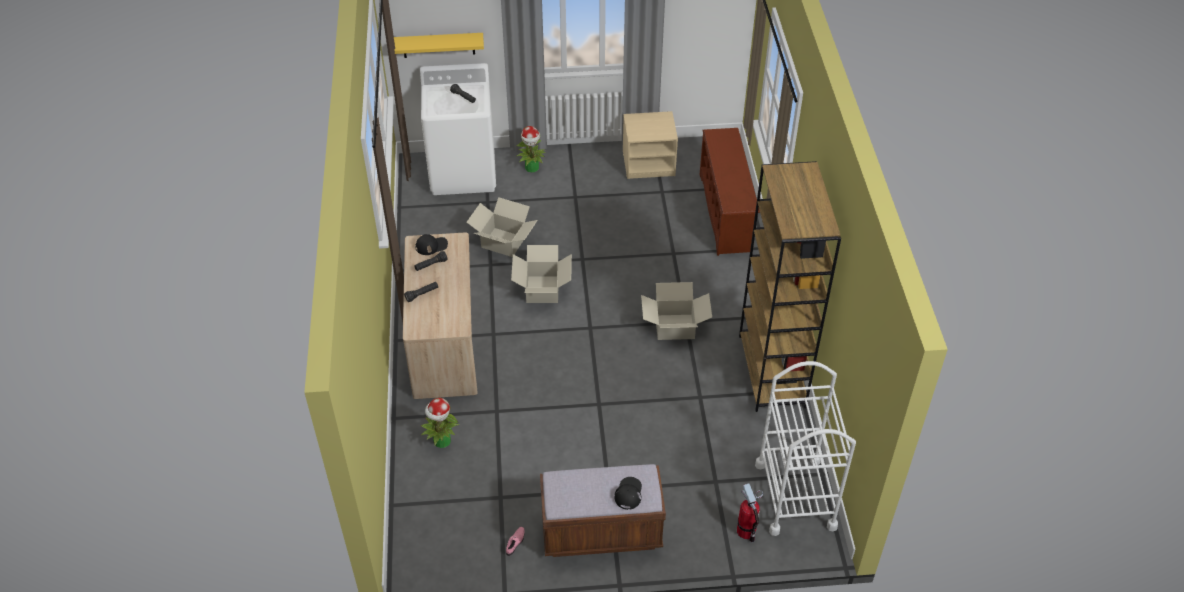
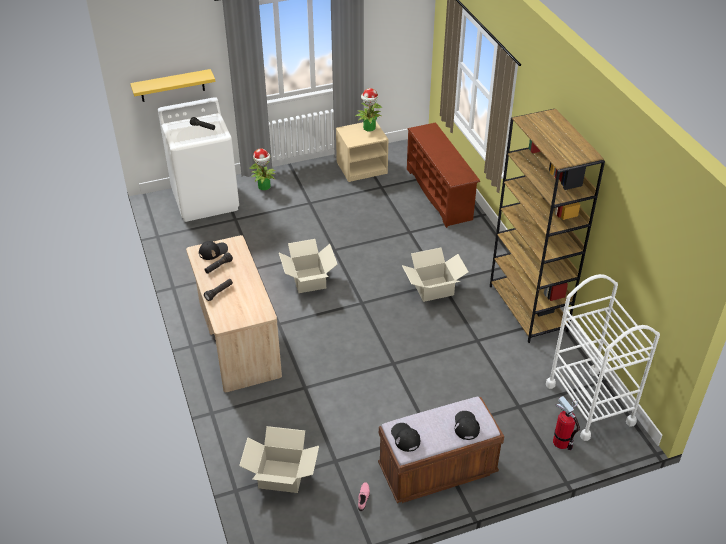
camera: 15 degrees left, 5 degrees down
potted plant [421,398,459,448] -> potted plant moved to [356,88,382,131]
cardboard box [467,197,538,257] -> cardboard box moved to [239,426,319,493]
none -> black cap [391,423,420,452]

